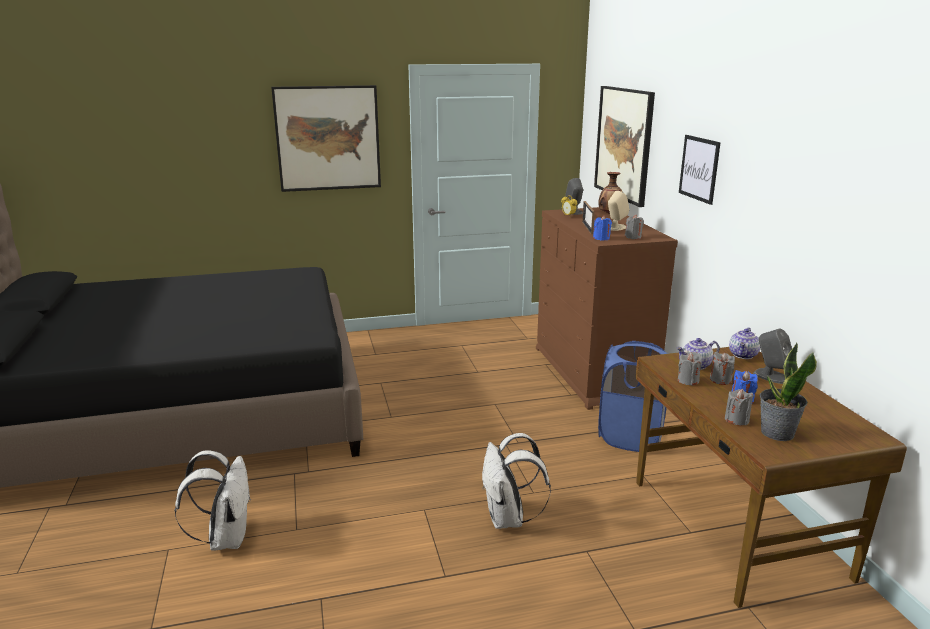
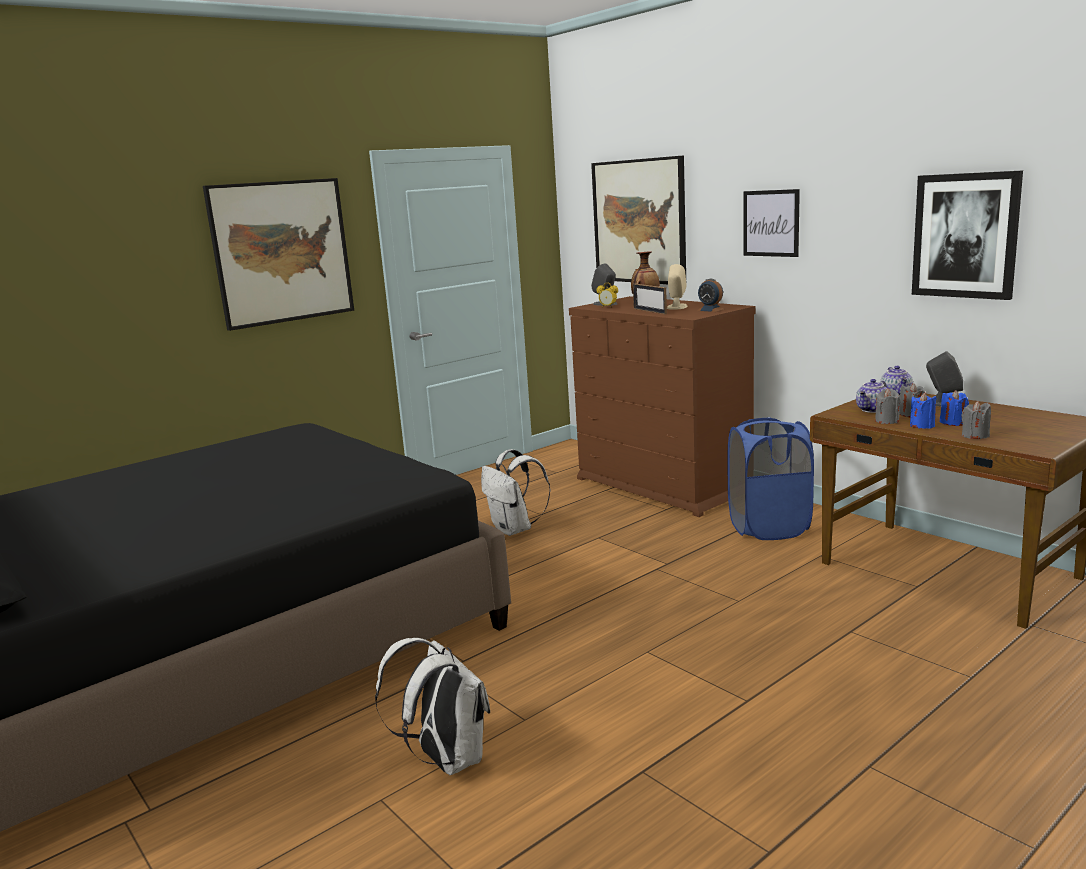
camera: 25 degrees left, 5 degrees down
white backpack [482,433,551,529] -> white backpack moved to [481,449,551,536]
blue candle [593,215,612,241] -> blue candle moved to [910,392,937,429]
grey candle [625,214,644,239] -> alarm clock [697,279,725,312]
potted plant [760,342,817,441] -> none
none -> picture [912,170,1023,300]

